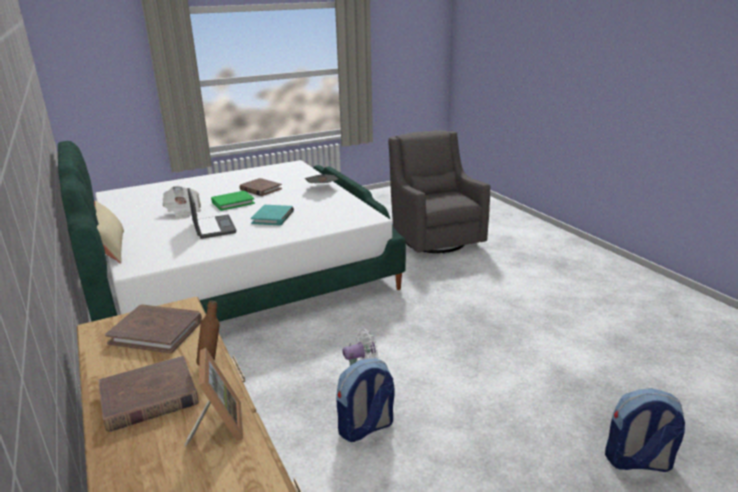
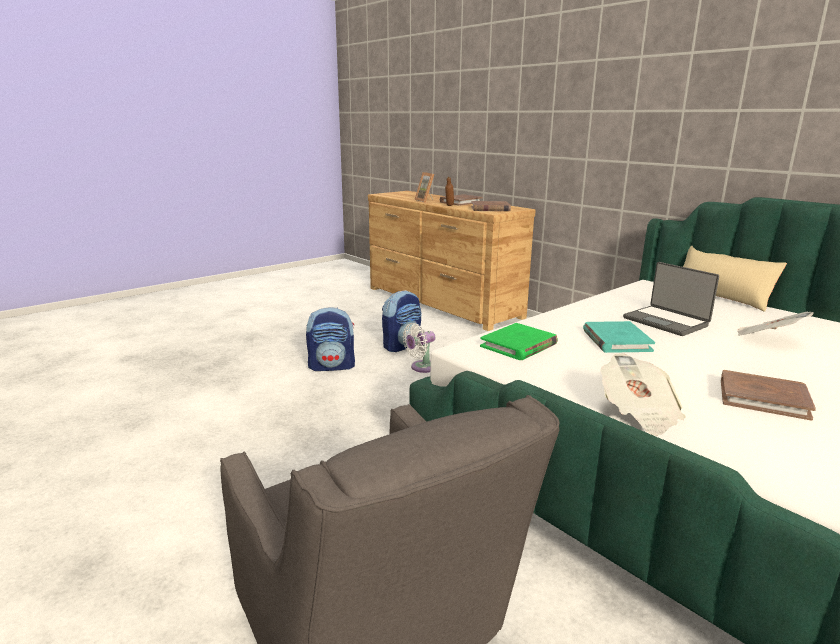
camera: 165 degrees right, 5 degrees down
green book [211,191,255,211] -> green book moved to [480,323,558,360]
backpack [605,388,685,472] -> backpack moved to [306,307,355,371]

